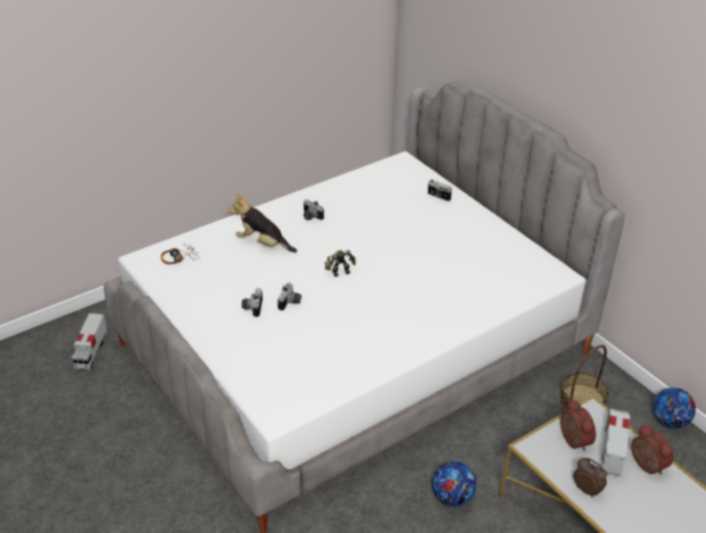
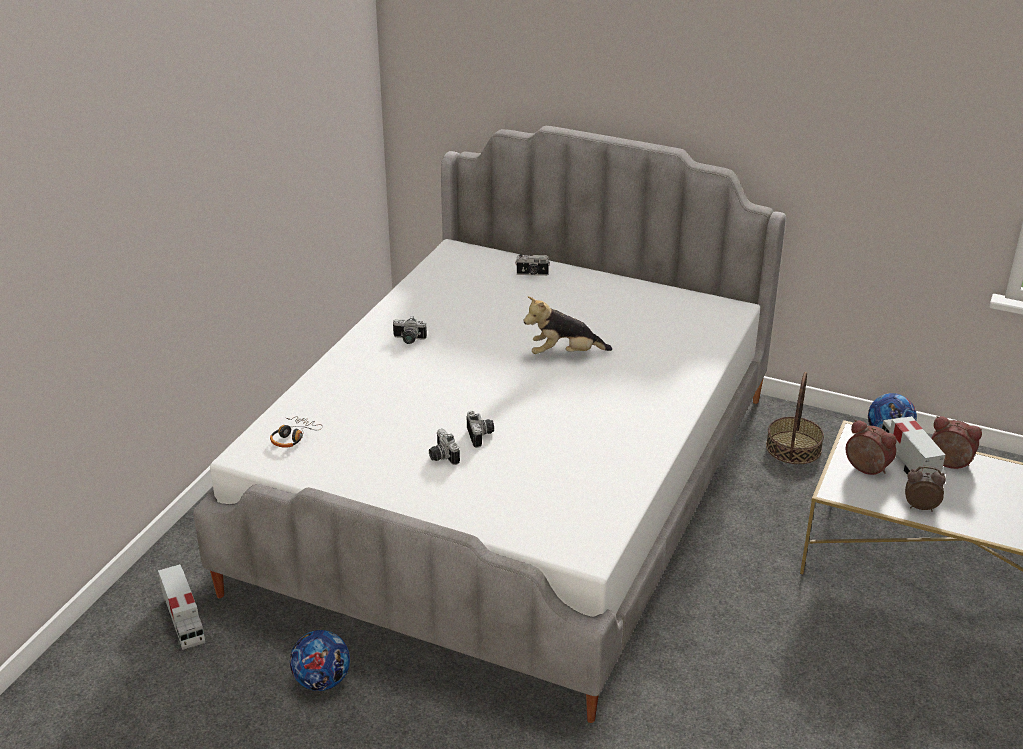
camera: 30 degrees left, 5 degrees down
plush toy [229,193,297,253] -> plush toy moved to [524,296,612,354]
toy robot [325,250,356,277] -> none
football [432,461,476,507] -> football moved to [290,630,350,691]

